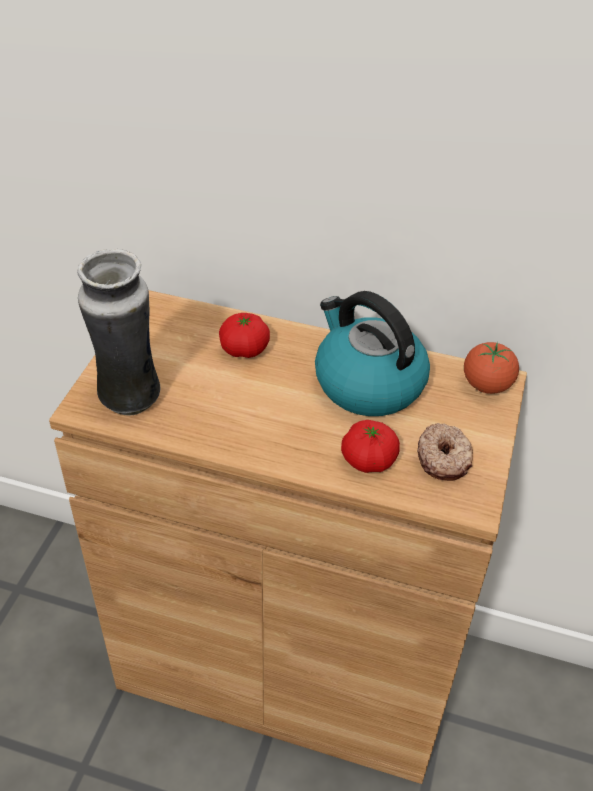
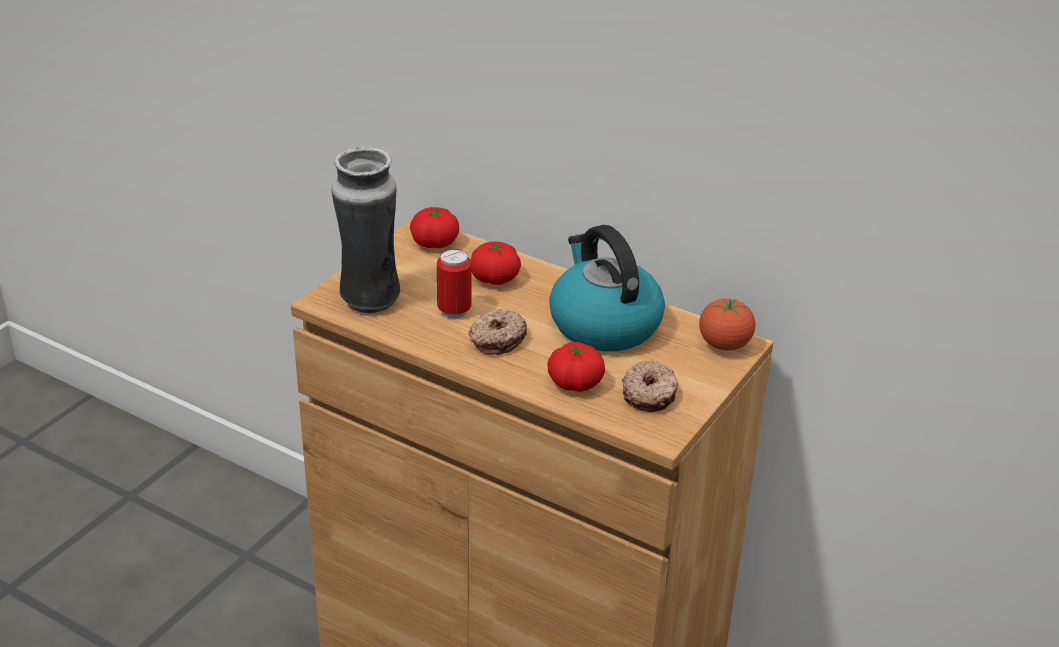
camera: 15 degrees right, 10 degrees down
none -> tomato [410,207,459,248]
none -> can [437,249,472,319]
none -> donut [468,309,527,355]

